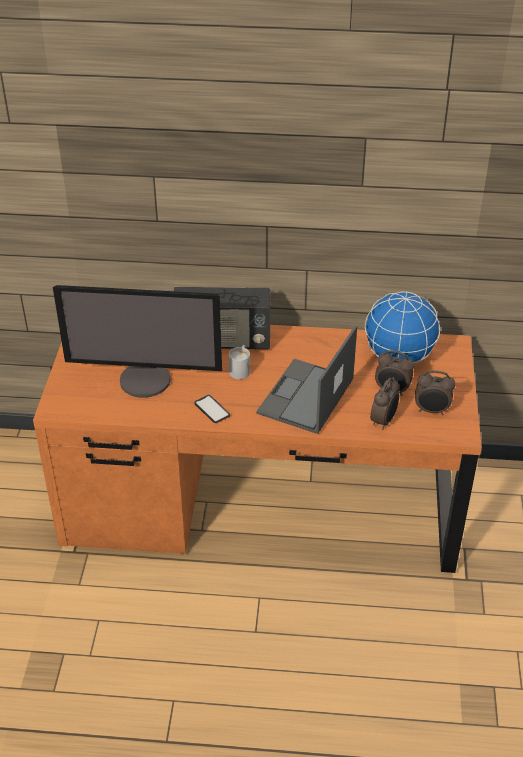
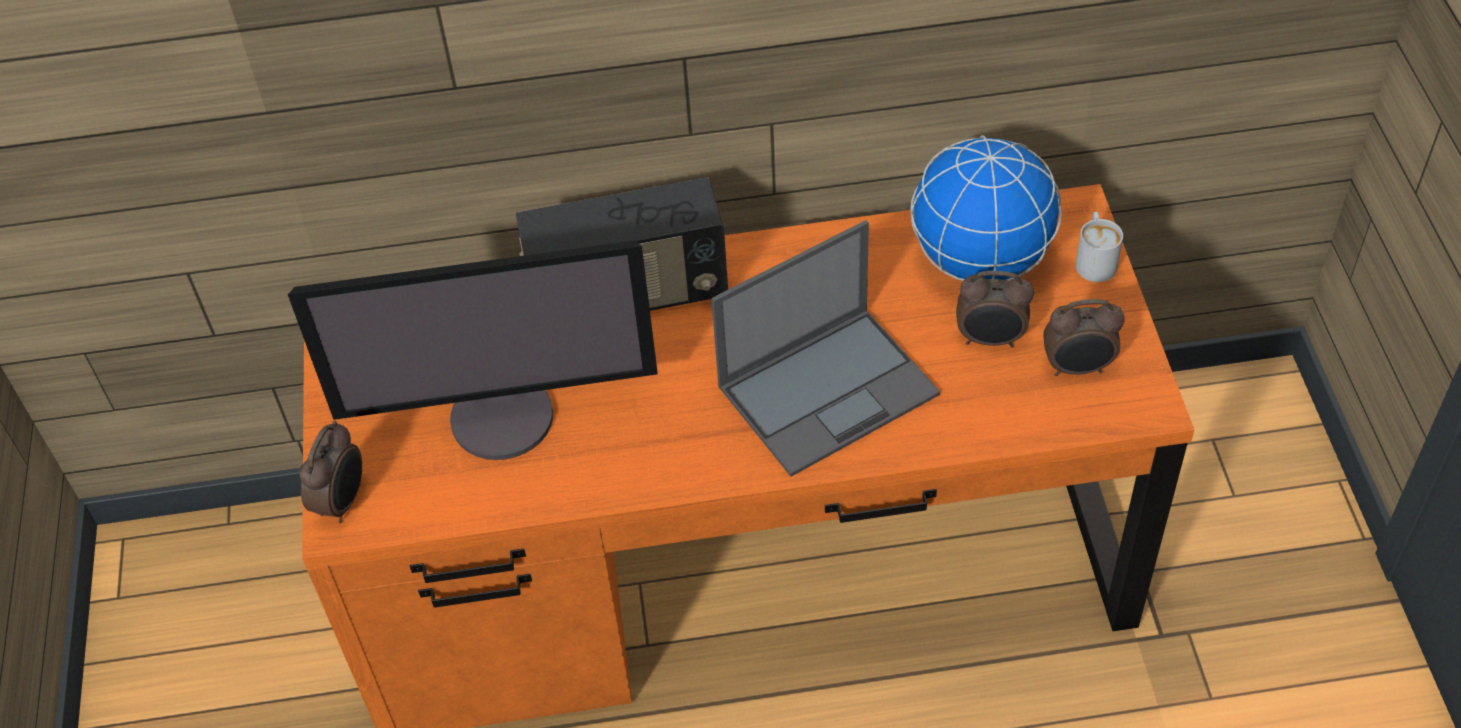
camera: 10 degrees left, 10 degrees up
phone [194,395,230,423] -> none
white mug [229,345,250,379] -> white mug moved to [1076,212,1123,282]
laptop [256,326,357,434] -> laptop turned 135 degrees counterclockwise [711,220,940,477]
alarm clock [370,377,399,430] -> alarm clock moved to [299,421,362,523]

